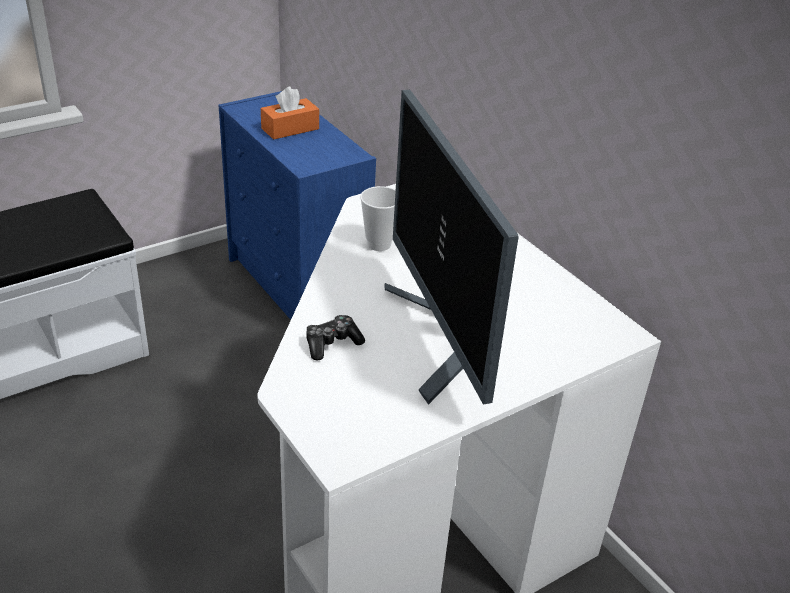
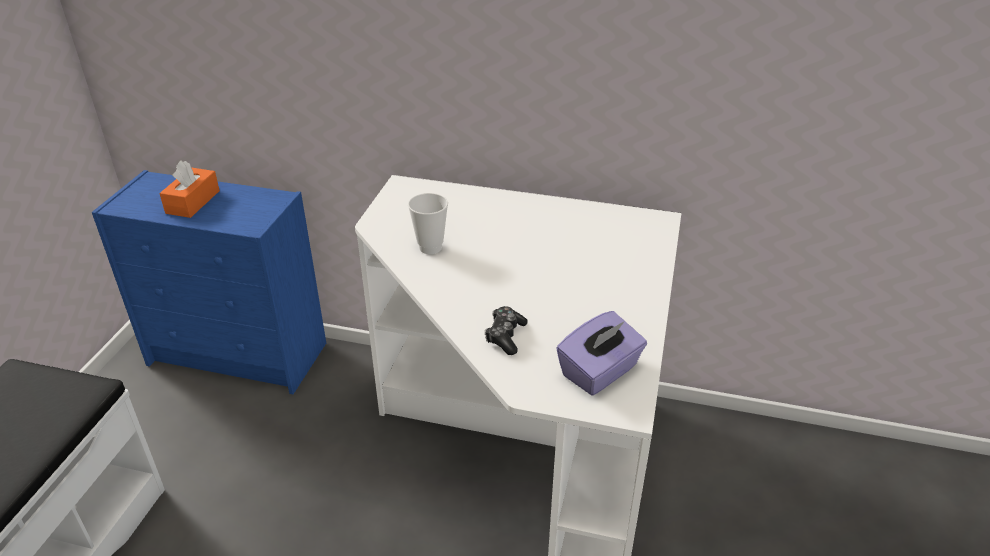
camera: 40 degrees left, 0 degrees up
monitor [385,90,519,405] -> none
none -> purple tissue box [556,311,647,395]

